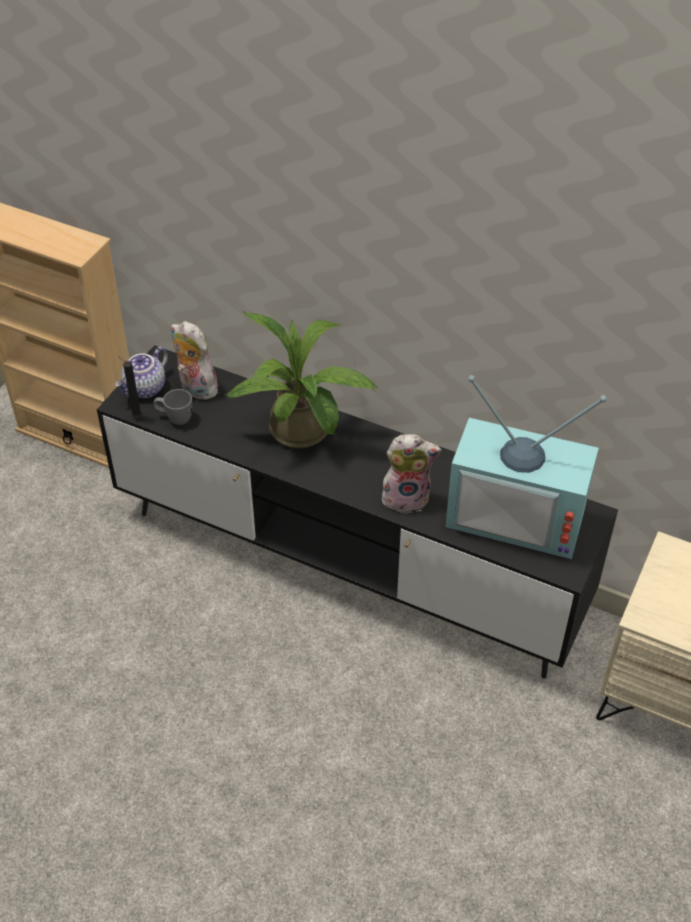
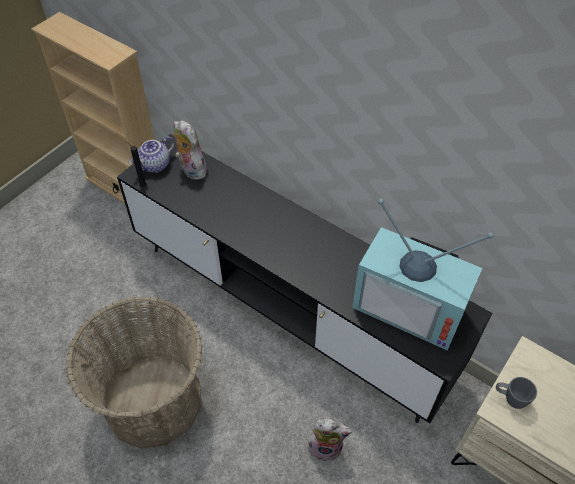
camera: 10 degrees right, 5 degrees up
grey mug [153,389,192,425] -> grey mug moved to [496,377,537,409]
potted plant [225,311,378,449] -> none
plush toy [381,434,442,514] -> plush toy moved to [307,418,352,462]
none -> basket [66,296,203,449]

